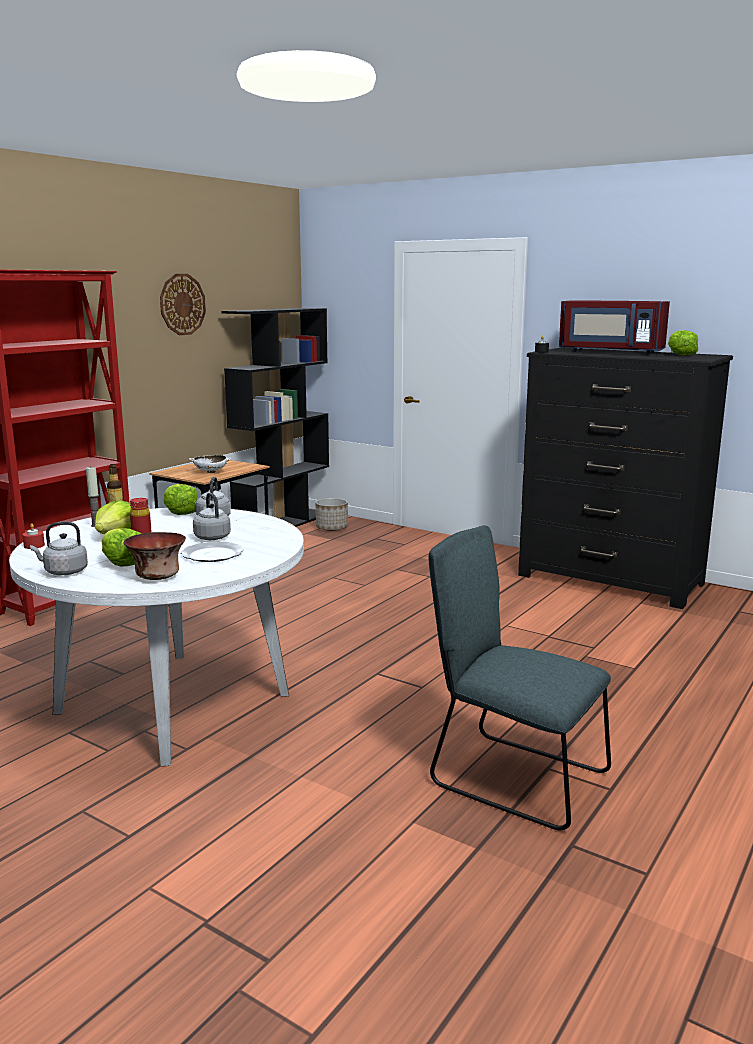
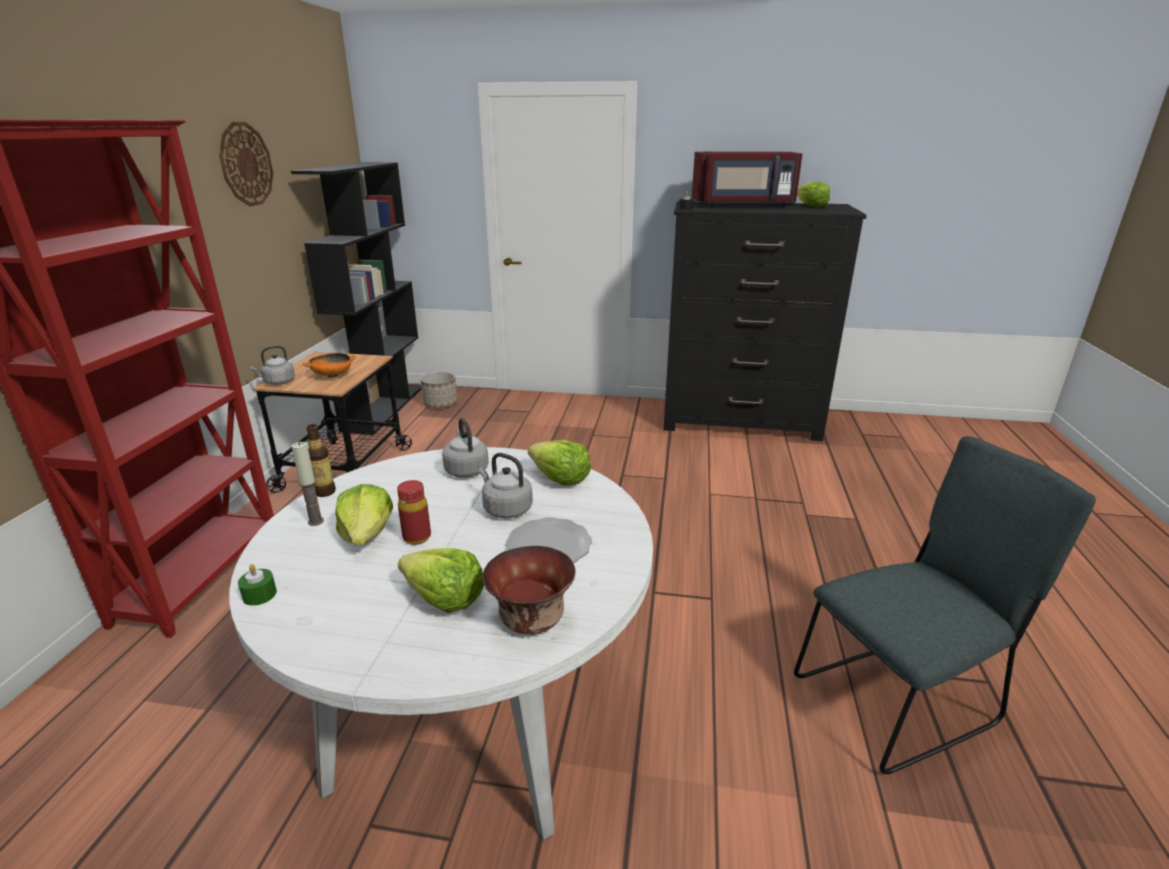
camera: 25 degrees left, 10 degrees up
red candle [22,523,45,549] -> green candle [238,564,277,606]
grey kettle [30,522,88,575] -> grey kettle moved to [250,345,295,385]
lettuce [163,484,198,515] -> lettuce moved to [528,440,591,486]
white bowl [189,455,231,473] -> orange bowl [303,353,356,378]
grey chair [429,525,611,830] -> grey chair turned 150 degrees clockwise [794,436,1096,774]

